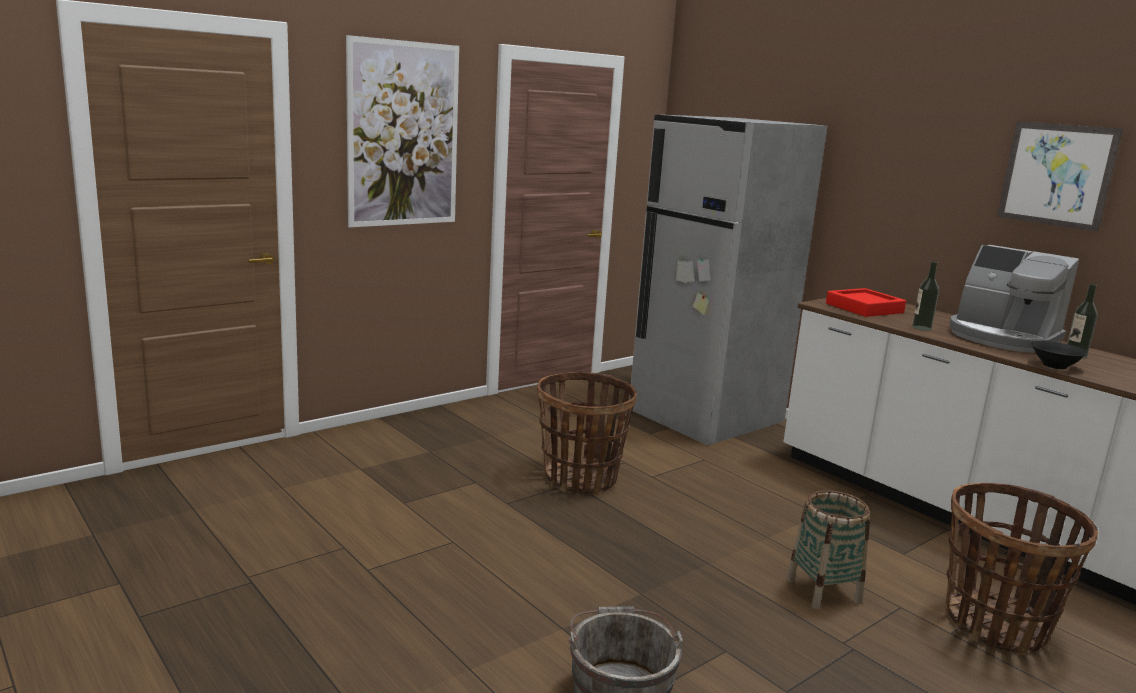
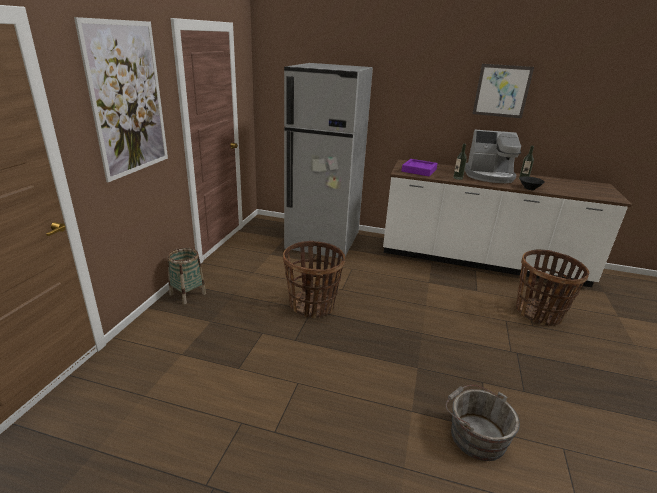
camera: 35 degrees left, 10 degrees up
basket [787,490,870,609] -> basket moved to [168,247,206,304]
red tray [826,288,906,317] -> purple tray [402,159,438,176]

